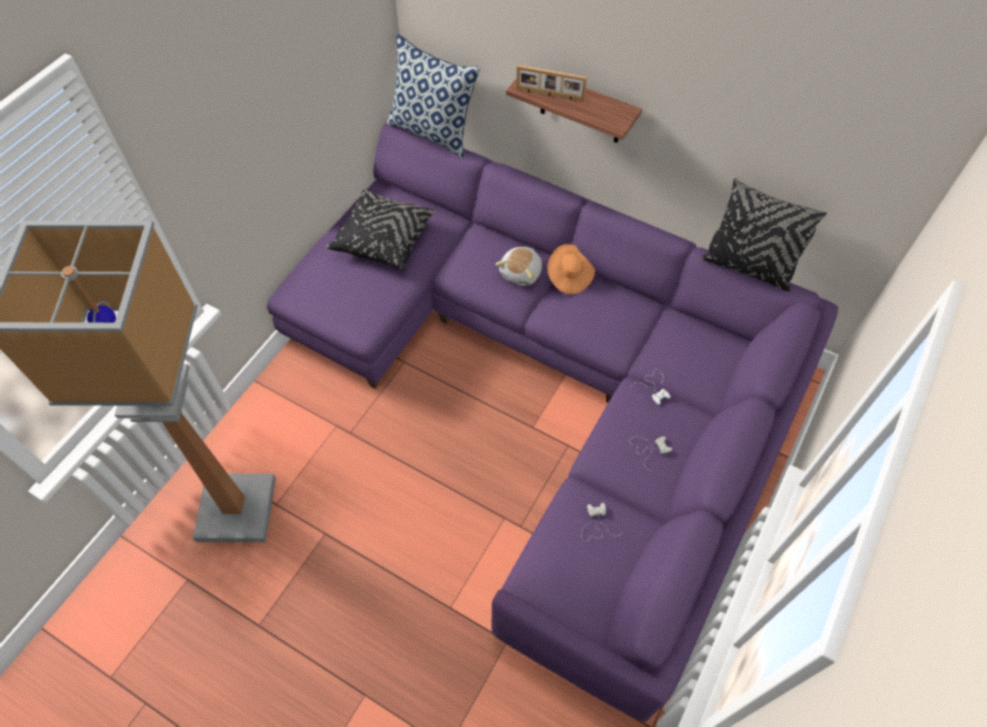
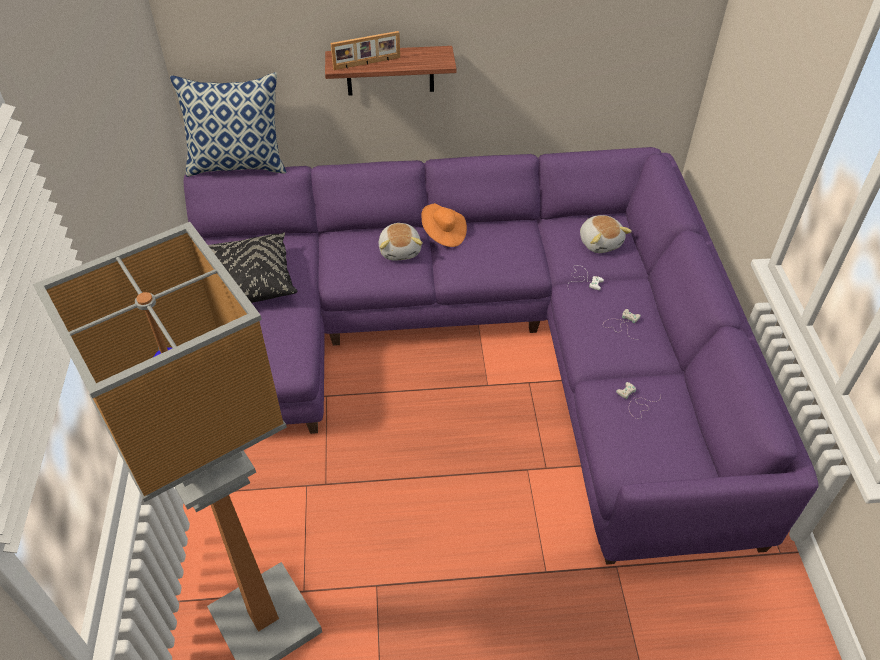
camera: 35 degrees left, 10 degrees down
black pillow [701,178,827,291] -> none
none -> plush toy [580,215,632,253]

